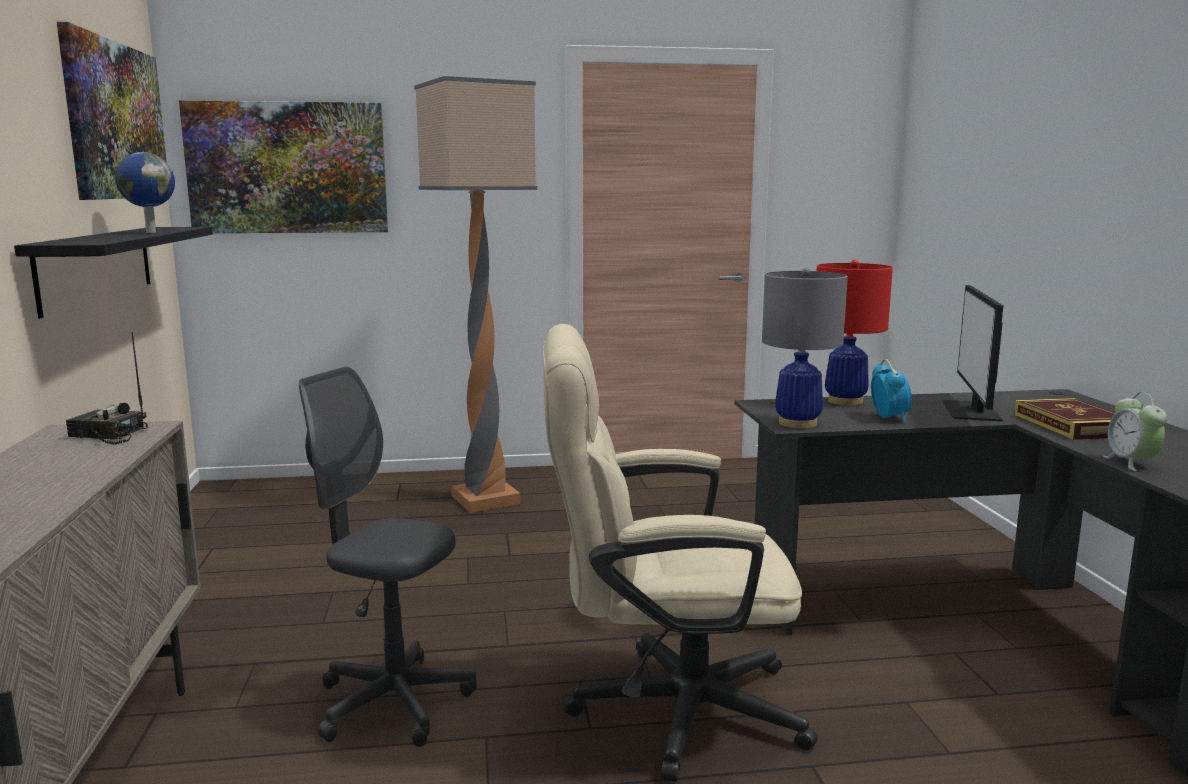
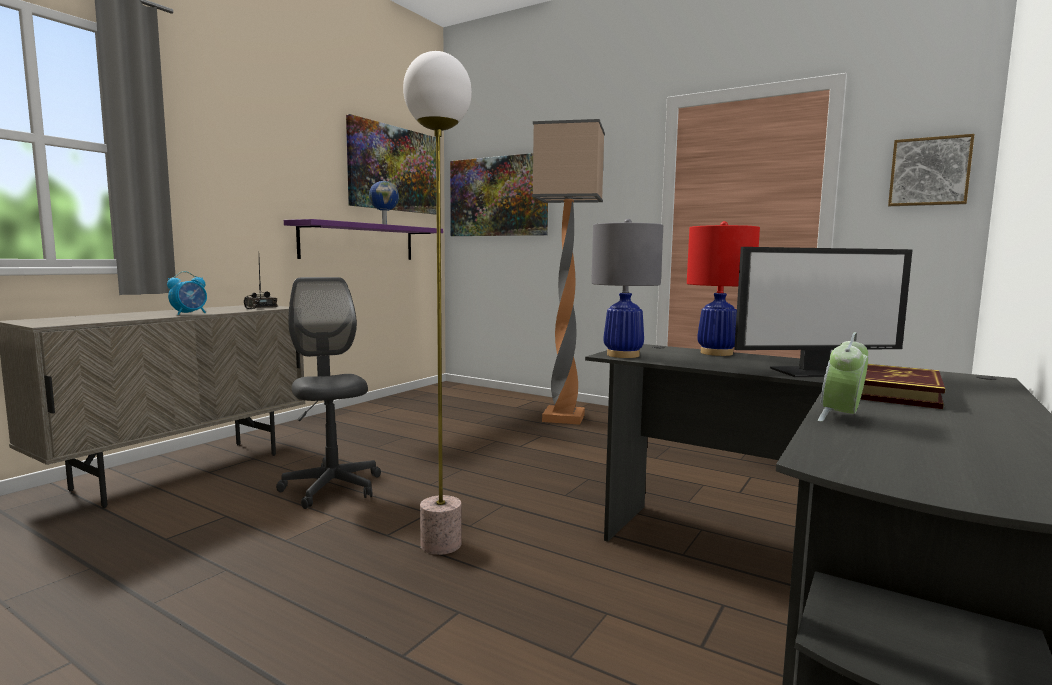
camera: 40 degrees right, 5 degrees down
black shelf [14,227,213,318] -> purple shelf [284,219,443,260]
beige office chair [543,324,818,782] -> floor lamp [403,51,472,555]
alarm clock [871,359,912,423] -> alarm clock moved to [167,271,207,315]
monitor [943,285,1003,421] -> monitor turned 150 degrees counterclockwise [734,247,913,377]
none -> picture [888,134,975,206]

